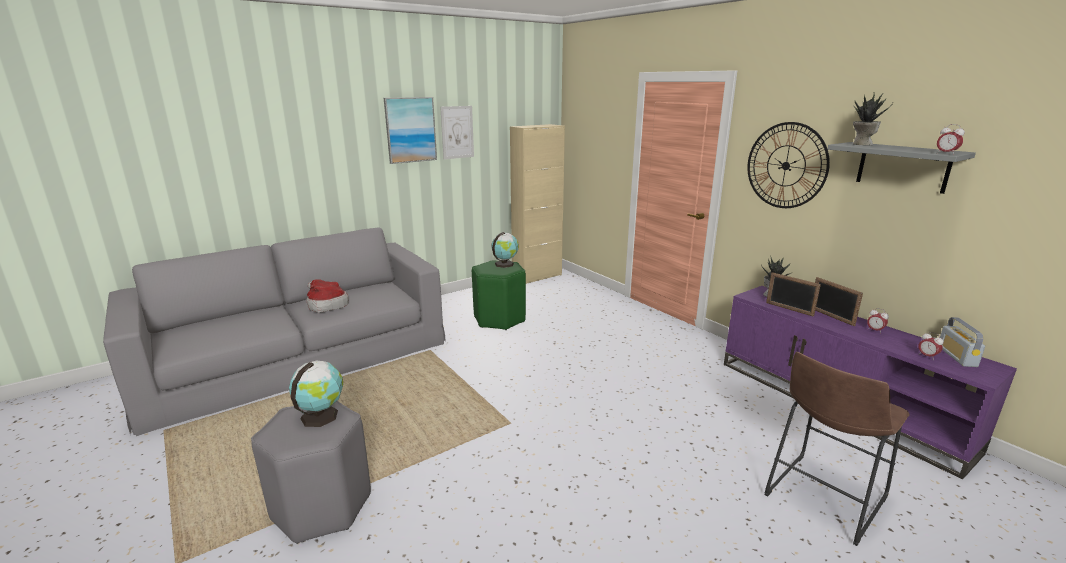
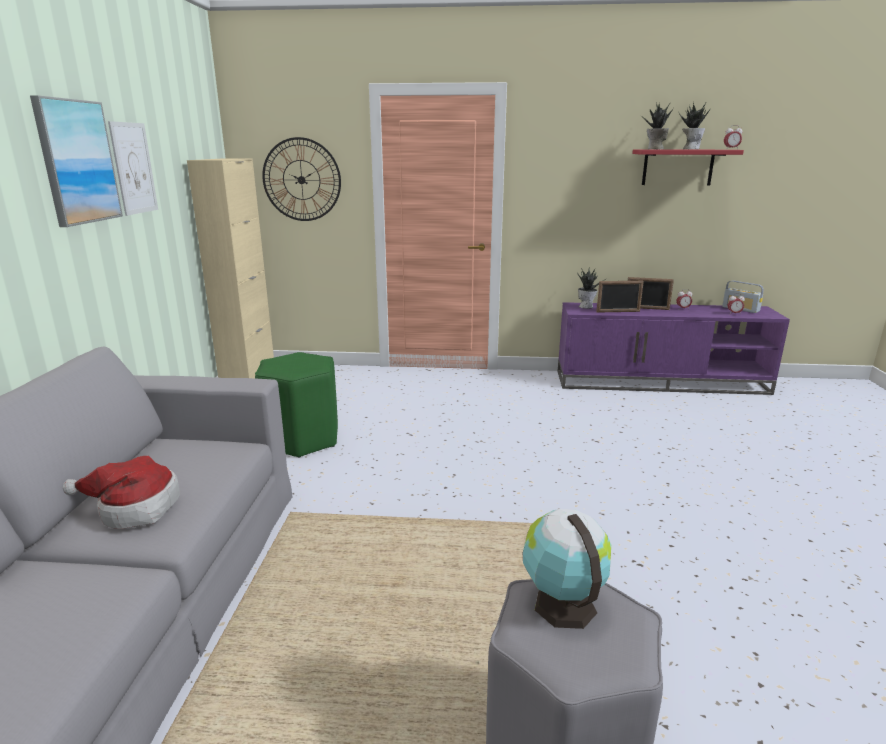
camera: 50 degrees left, 0 degrees up
globe [492,232,519,268] -> none
wall clock [747,122,830,208] -> wall clock moved to [262,137,341,221]
brown stool [765,352,910,546] -> none
grey shelf [828,142,976,194] -> red shelf [632,150,744,185]
none -> potted plant [678,102,710,149]

